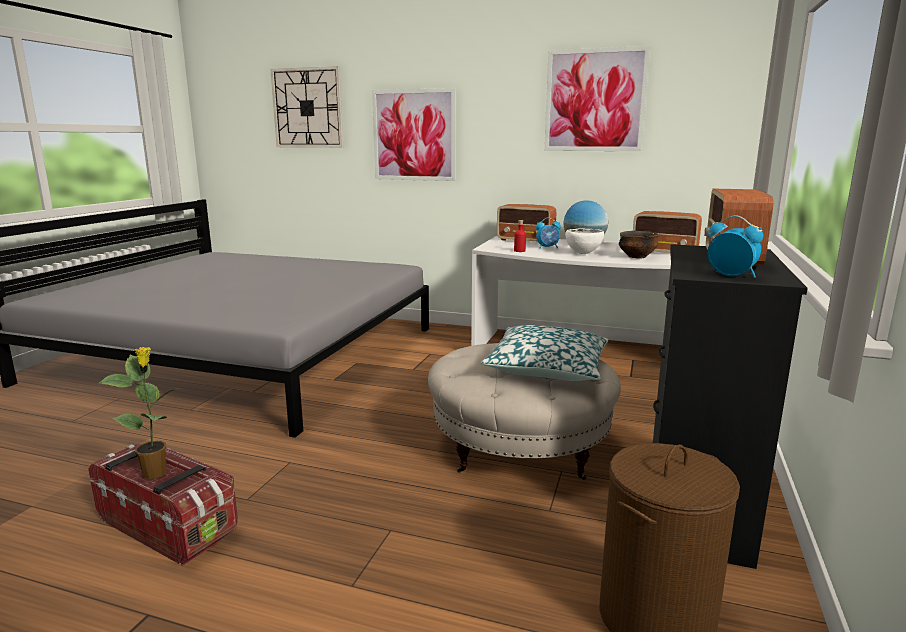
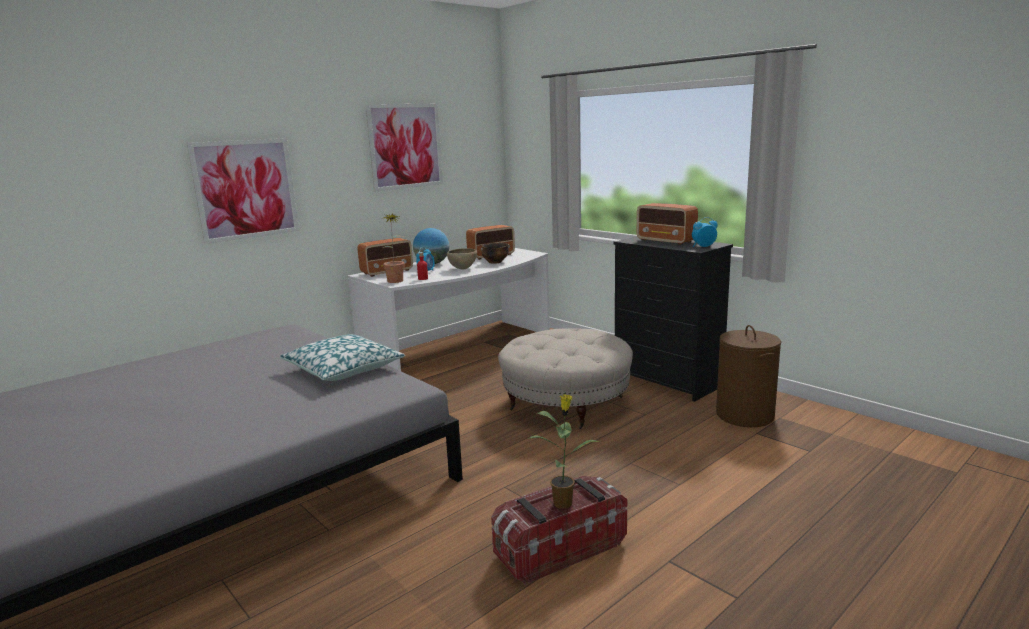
camera: 60 degrees left, 0 degrees up
wall clock [270,66,343,148] -> none
pillow [481,325,608,381] -> pillow moved to [280,334,405,381]
white bowl [565,229,604,254] -> brown bowl [447,248,477,269]
none -> potted plant [383,213,405,283]

